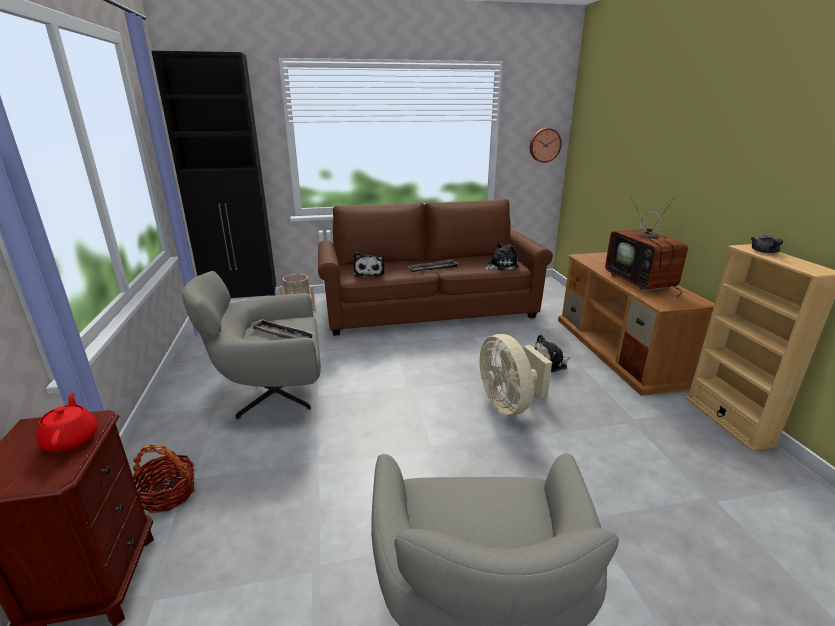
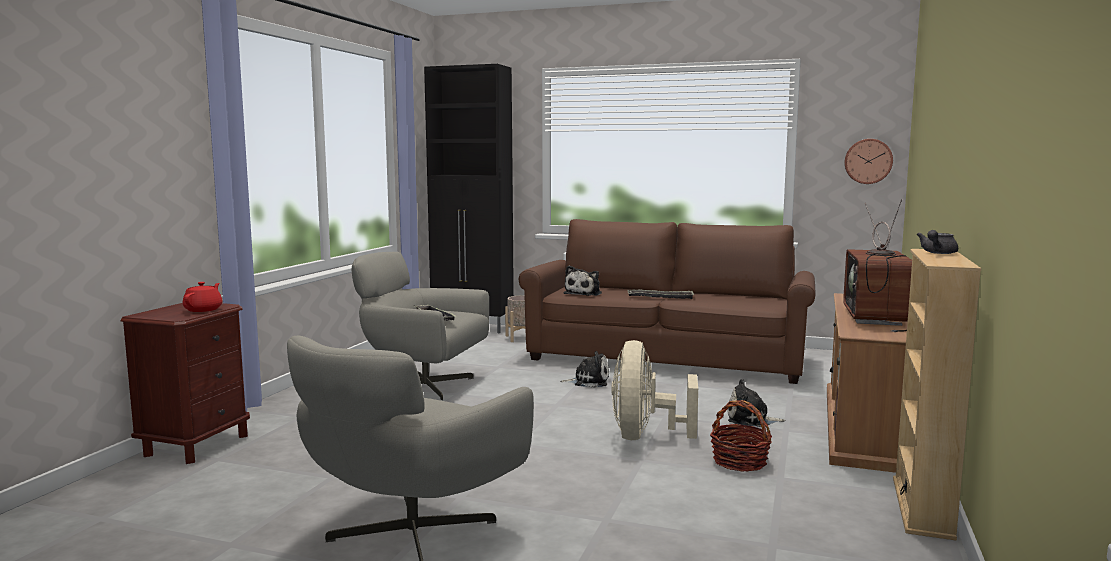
camera: 30 degrees right, 15 degrees down
basket [133,445,195,514] -> basket moved to [710,400,772,472]
plush toy [484,243,519,270] -> plush toy moved to [560,351,609,388]

